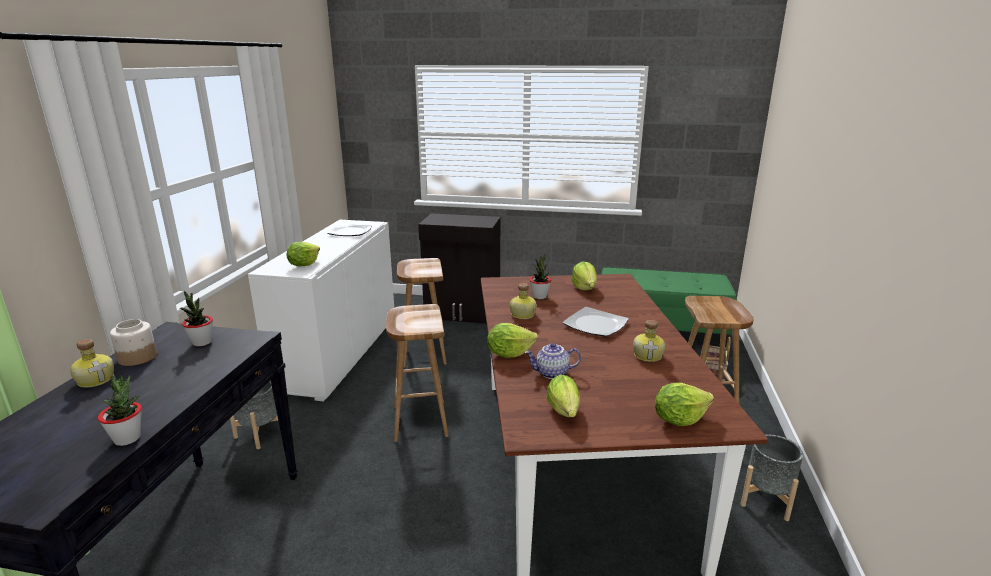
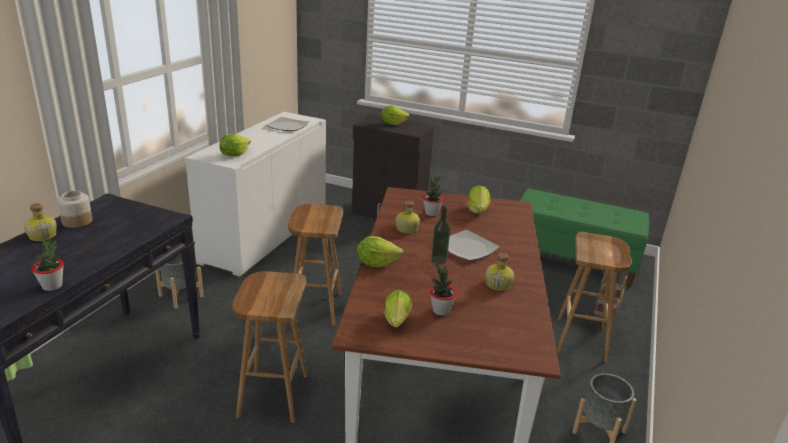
camera: 10 degrees right, 5 degrees up
potted plant [180,291,213,346] -> potted plant moved to [430,262,457,316]
brown stool [397,258,447,367] -> brown stool moved to [232,271,308,423]
teapot [524,343,581,379] -> none
lettuce [655,383,714,426] -> lettuce moved to [381,106,410,125]
none -> bottle [431,206,450,264]

